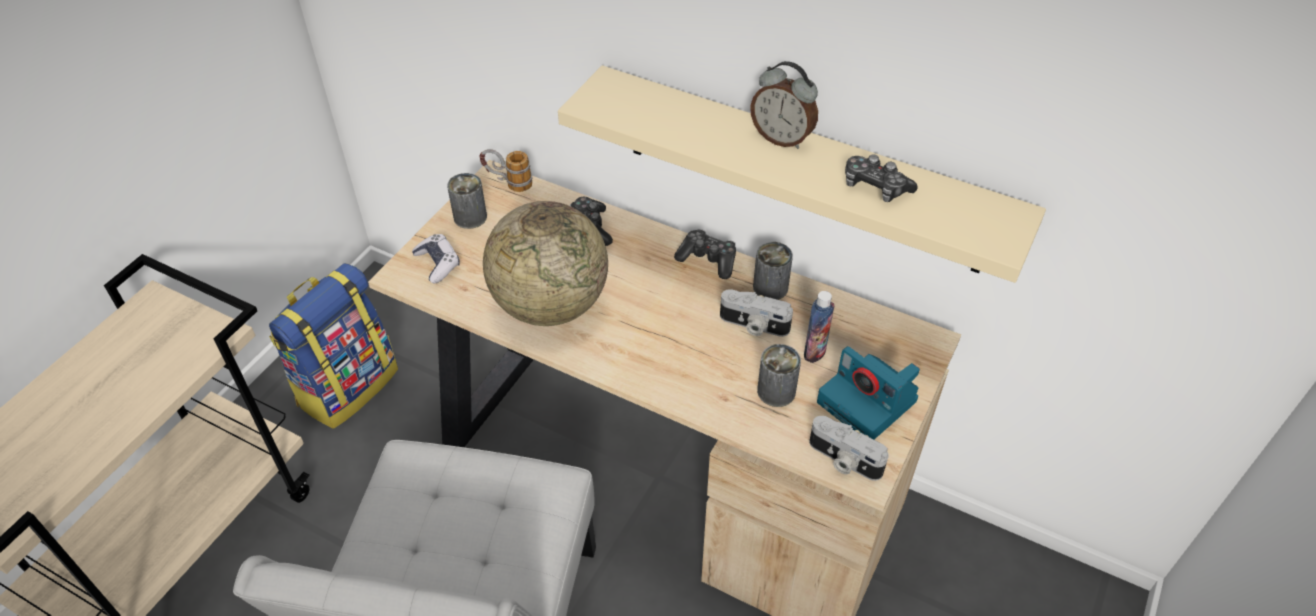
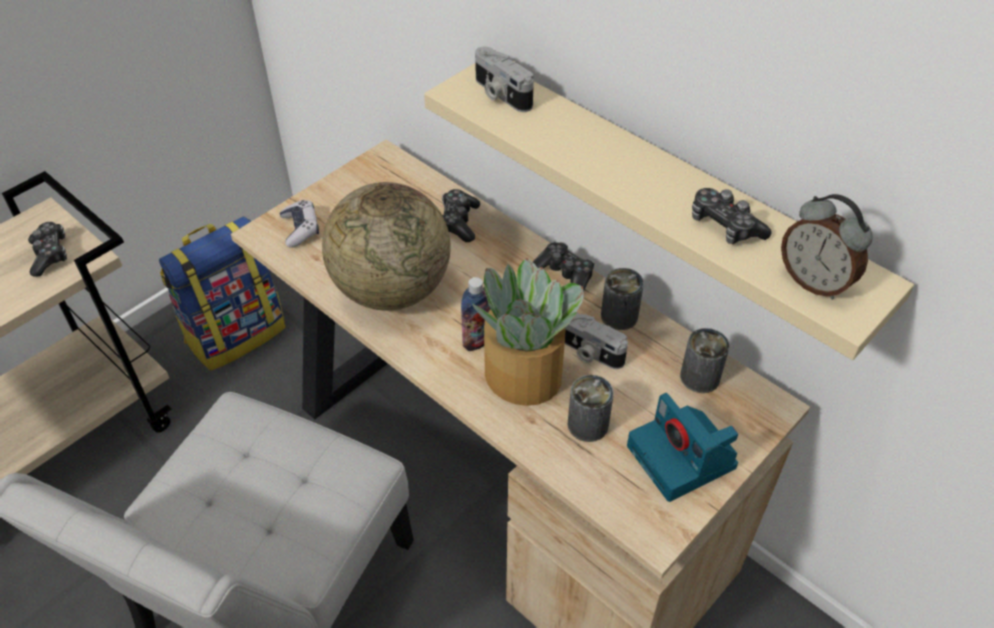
camera: 15 degrees right, 0 degrees up
can [447,173,487,229] -> can moved to [680,328,730,393]
mug [480,149,532,192] -> none
alarm clock [750,61,818,149] -> alarm clock moved to [781,194,873,300]
bottle [804,291,835,363] -> bottle moved to [461,277,491,351]
camera [809,416,889,481] -> camera moved to [475,47,534,112]
none -> game controller [28,222,67,277]
none -> potted plant [472,258,584,406]

